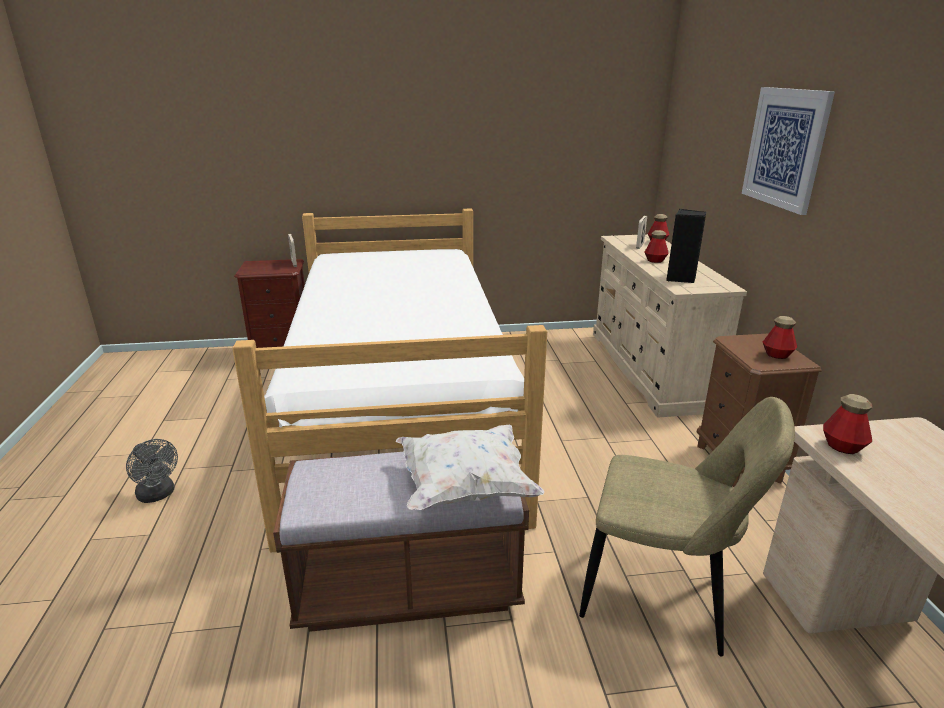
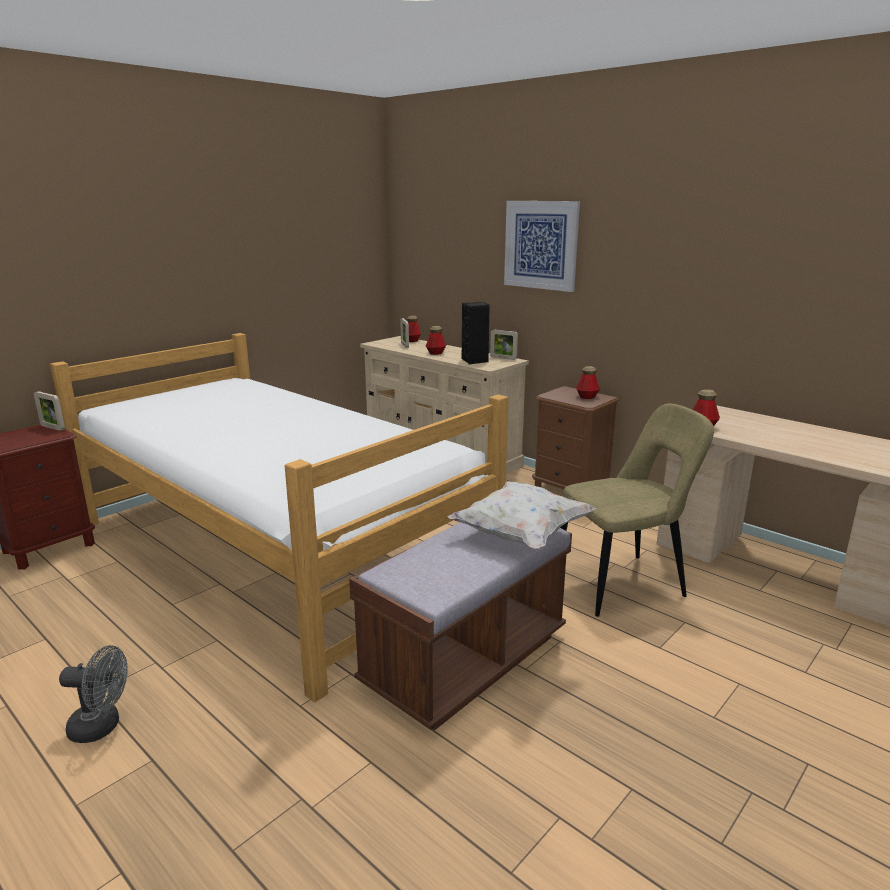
camera: 40 degrees left, 5 degrees down
none -> picture frame [490,330,518,360]

